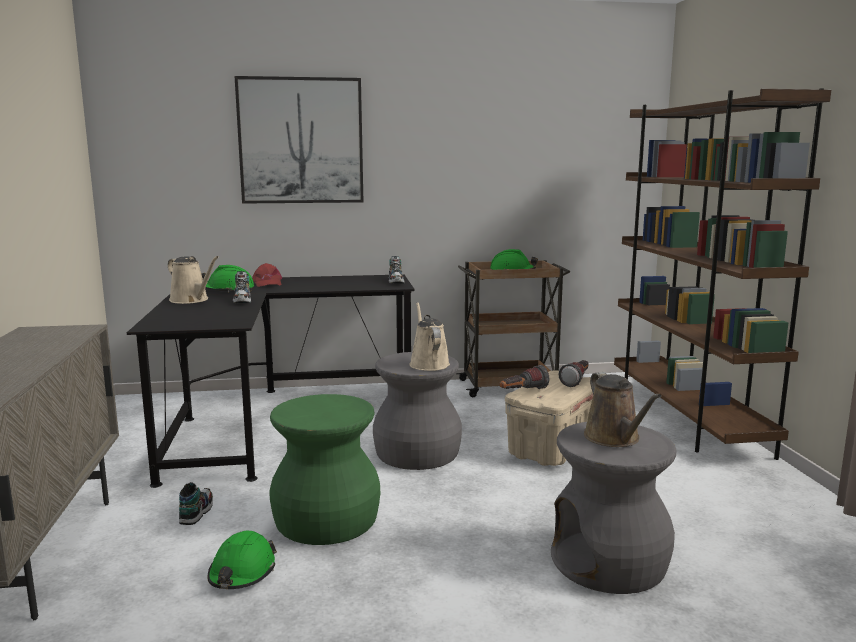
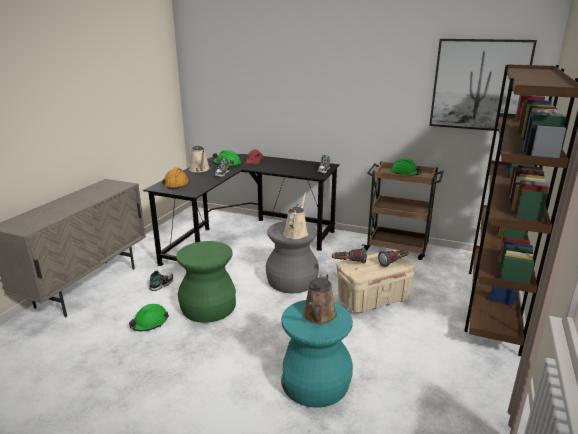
camera: 30 degrees right, 10 degrees up
picture [235,76,363,204] -> picture moved to [429,39,537,131]
grey stool [551,422,676,594] -> turquoise stool [281,300,353,408]
none -> orange hard hat [162,167,190,189]

